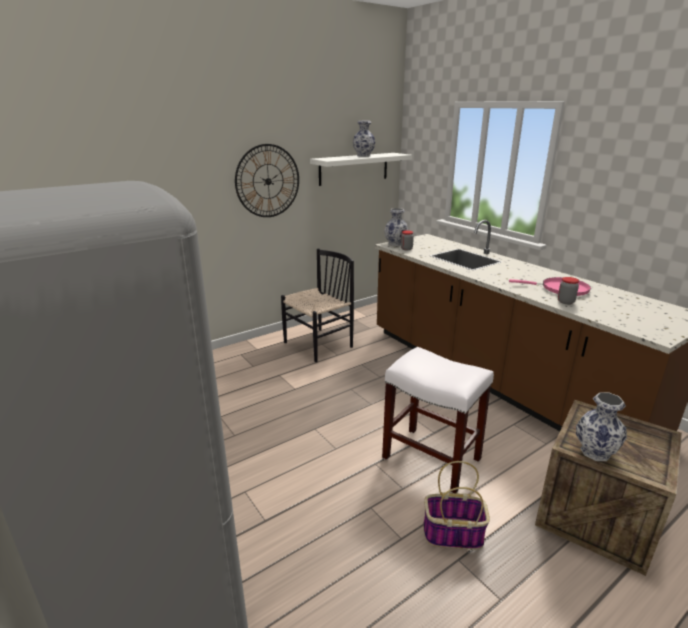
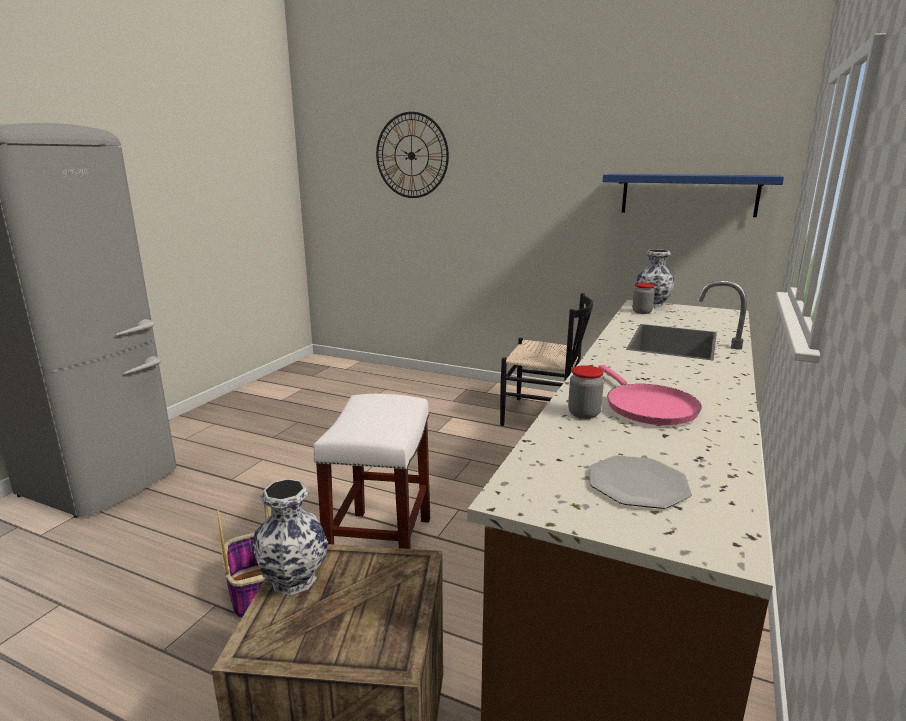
camera: 60 degrees right, 5 degrees down
wall clock [235,144,299,217] -> wall clock moved to [376,112,449,198]
white shelf [310,153,412,186] -> blue shelf [603,174,784,217]
vase [353,121,375,157] -> none
none -> plate [589,455,692,509]

